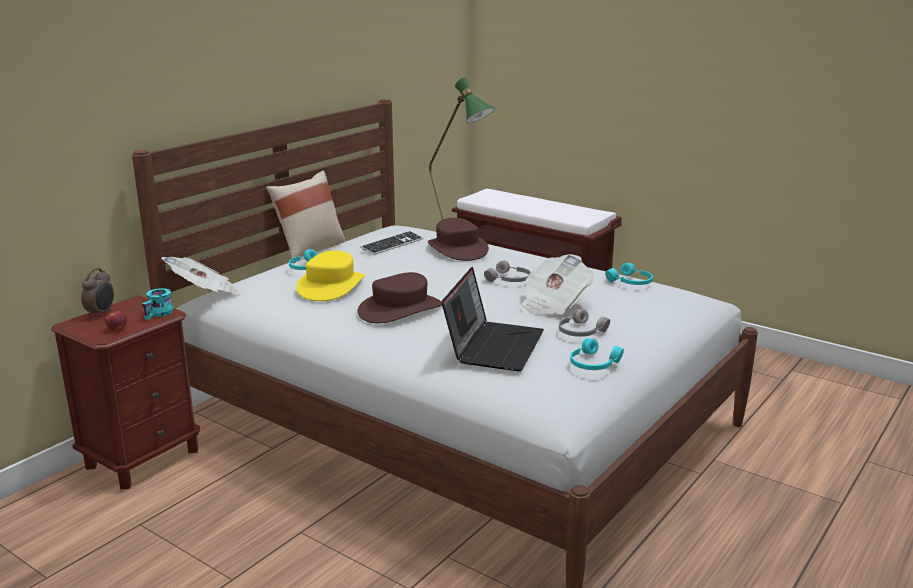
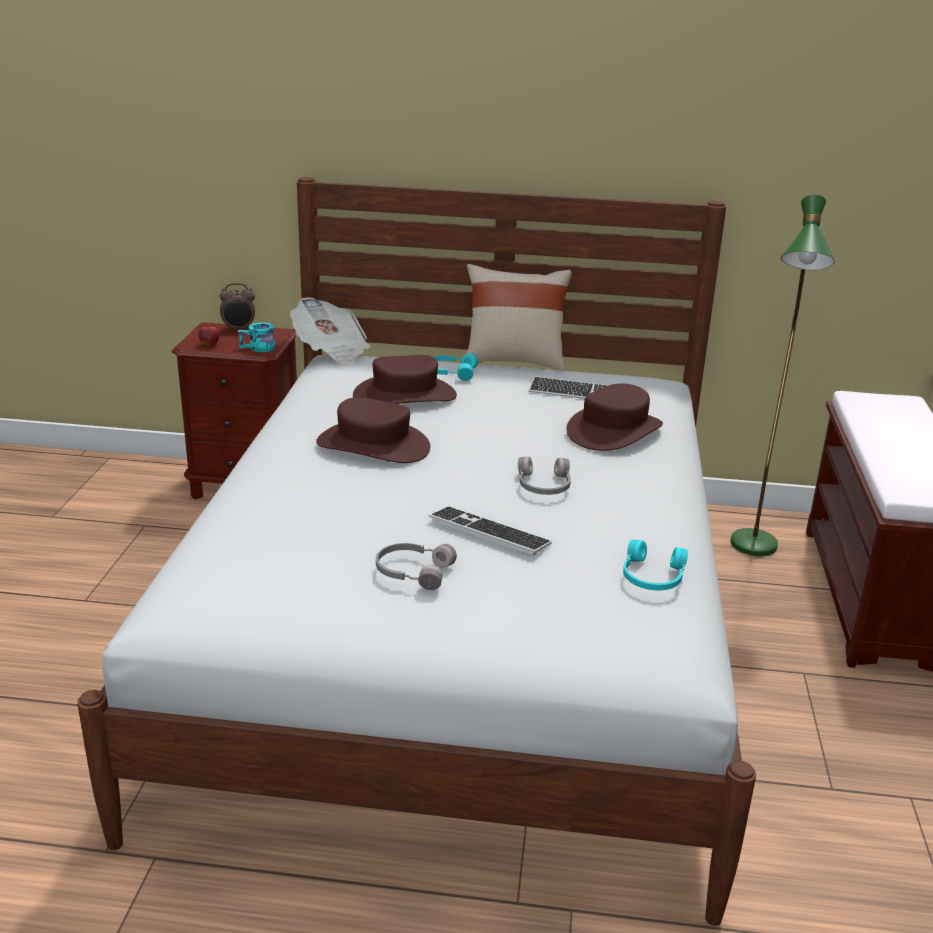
camera: 60 degrees right, 5 degrees up
yellow hat [296,250,364,301] -> brown hat [353,355,457,404]
laptop [441,267,544,372] -> none
newspaper [520,254,594,315] -> keyboard [429,506,552,556]
turquoise headphones [570,338,624,370] -> none

